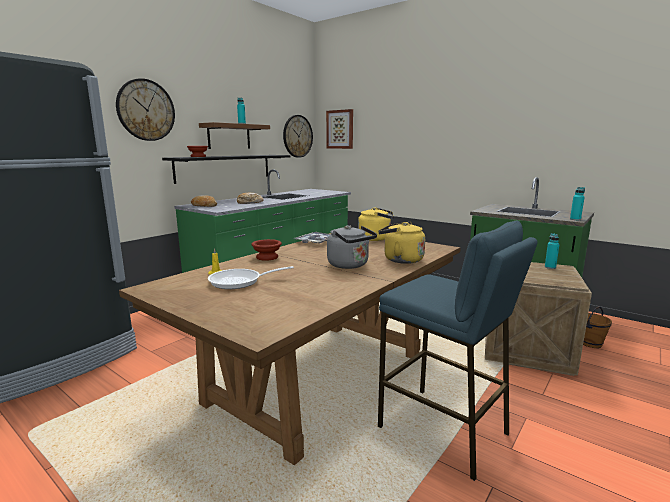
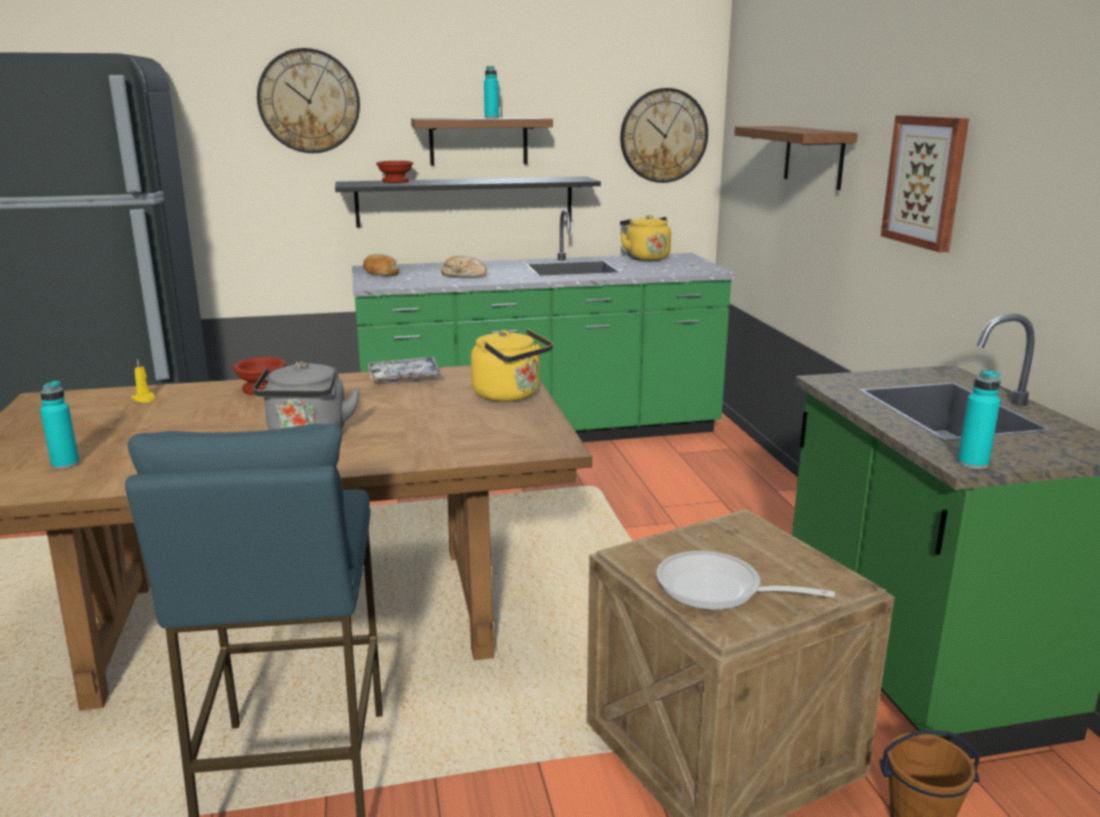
camera: 40 degrees right, 5 degrees up
frying pan [208,266,294,289] -> frying pan moved to [656,551,835,610]
picture [326,109,353,149] -> picture moved to [881,115,969,252]
yellow kettle [379,222,425,264] -> yellow kettle moved to [620,215,671,261]
turquoise bottle [545,233,559,269] -> turquoise bottle moved to [40,381,80,469]
none -> shelf [734,126,858,190]

